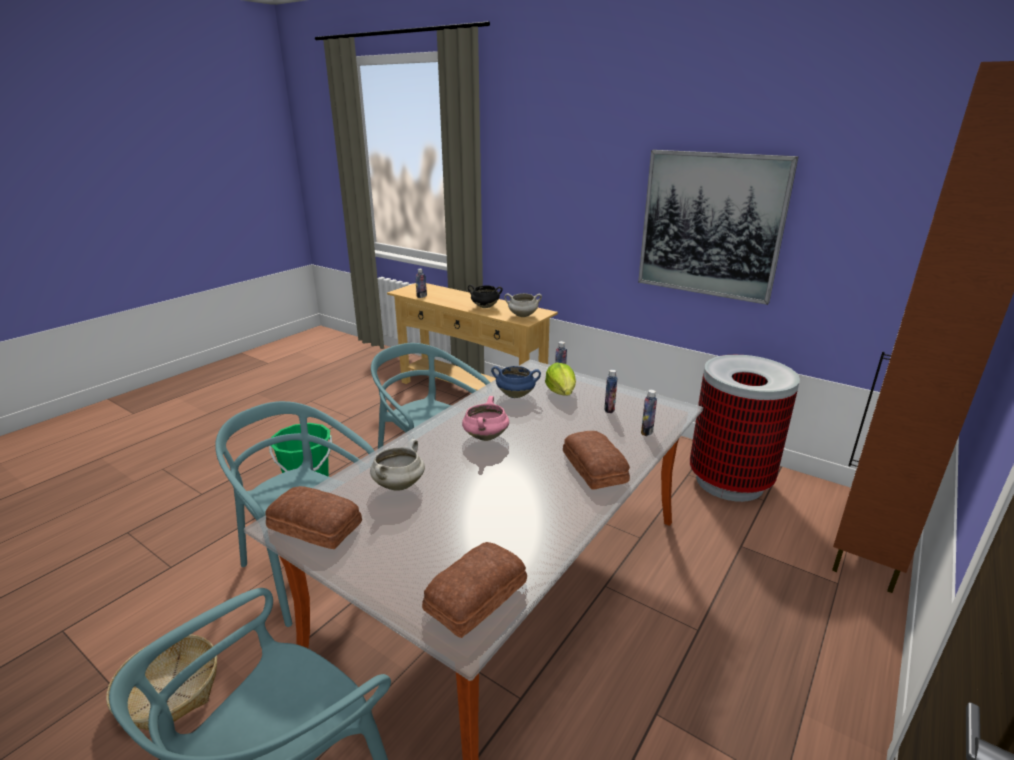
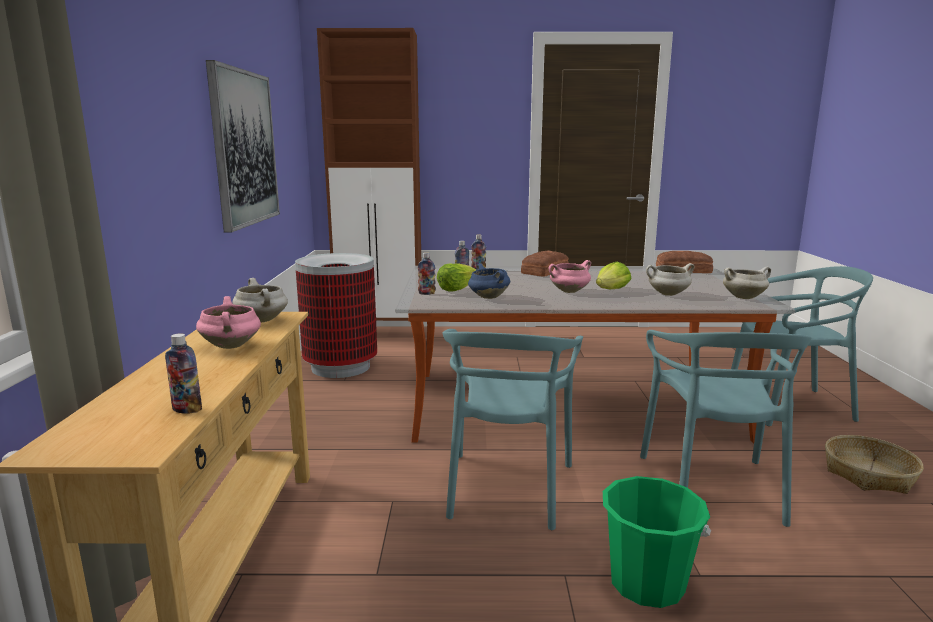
camera: 125 degrees left, 10 degrees down
bread [265,486,362,549] -> white cooking pot [723,267,771,299]
black cooking pot [468,285,503,308] -> pink cooking pot [196,296,261,349]
none -> lettuce [596,262,631,289]

